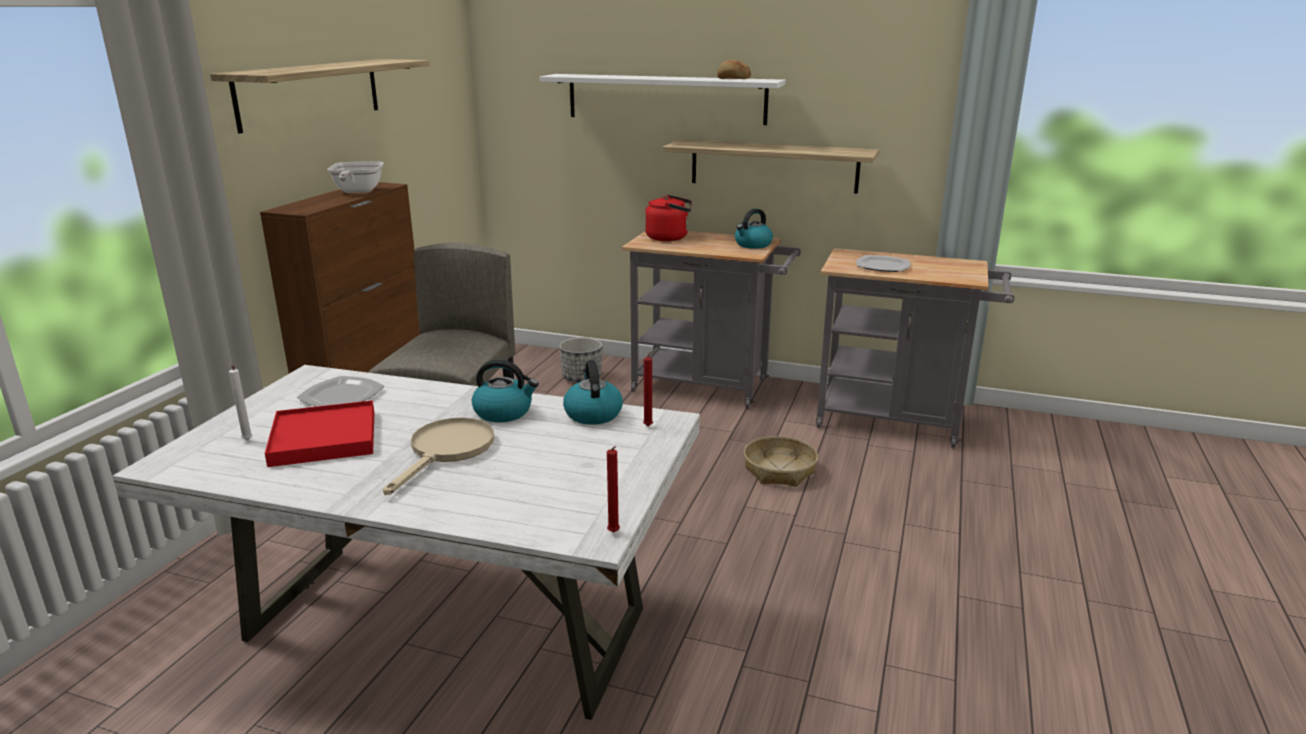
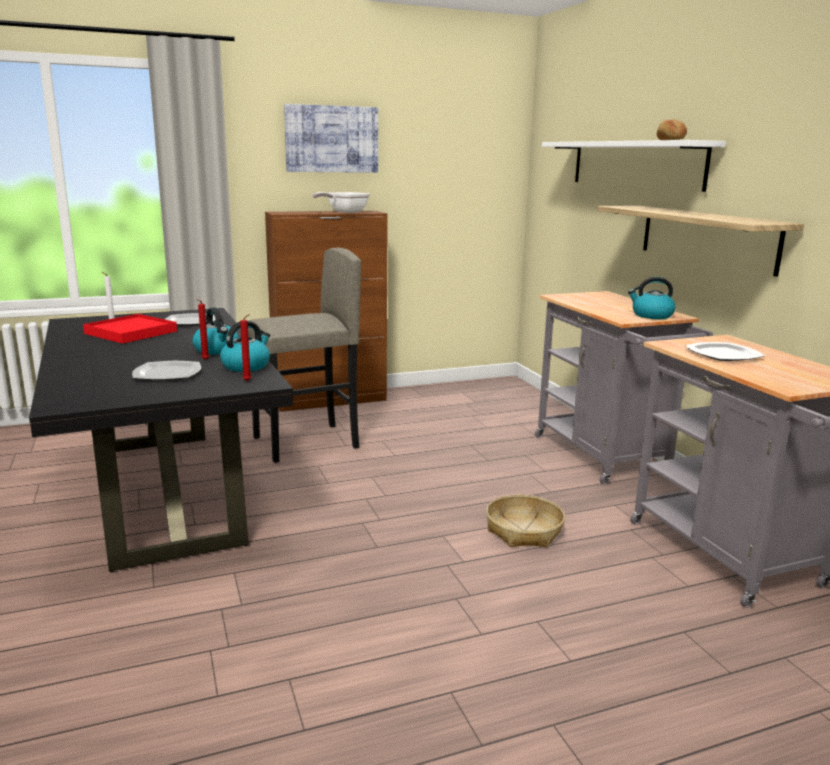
camera: 50 degrees right, 5 degrees down
white dining table [112,365,700,720] -> black dining table [29,308,293,572]
shelf [210,59,430,133] -> picture [284,104,378,173]
beige frying pan [383,418,494,495] -> none
planter [559,337,603,383] -> none
red candle [607,446,620,533] -> red candle moved to [196,299,209,360]
red kettle [645,195,692,241] -> none
none -> plate [132,361,201,380]

